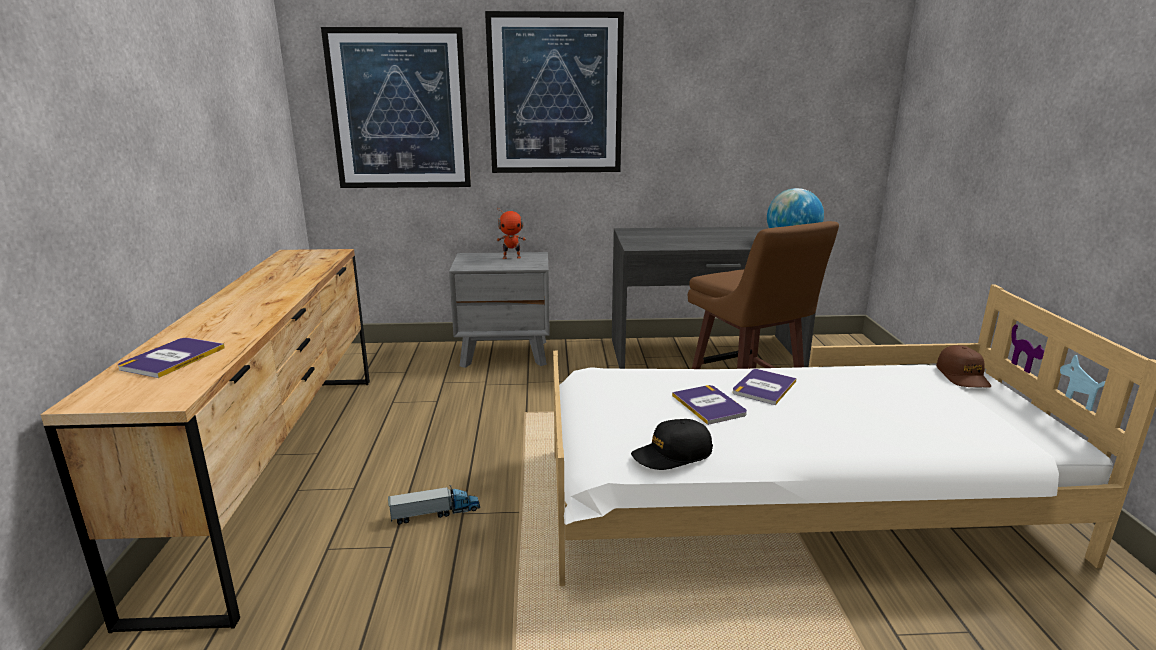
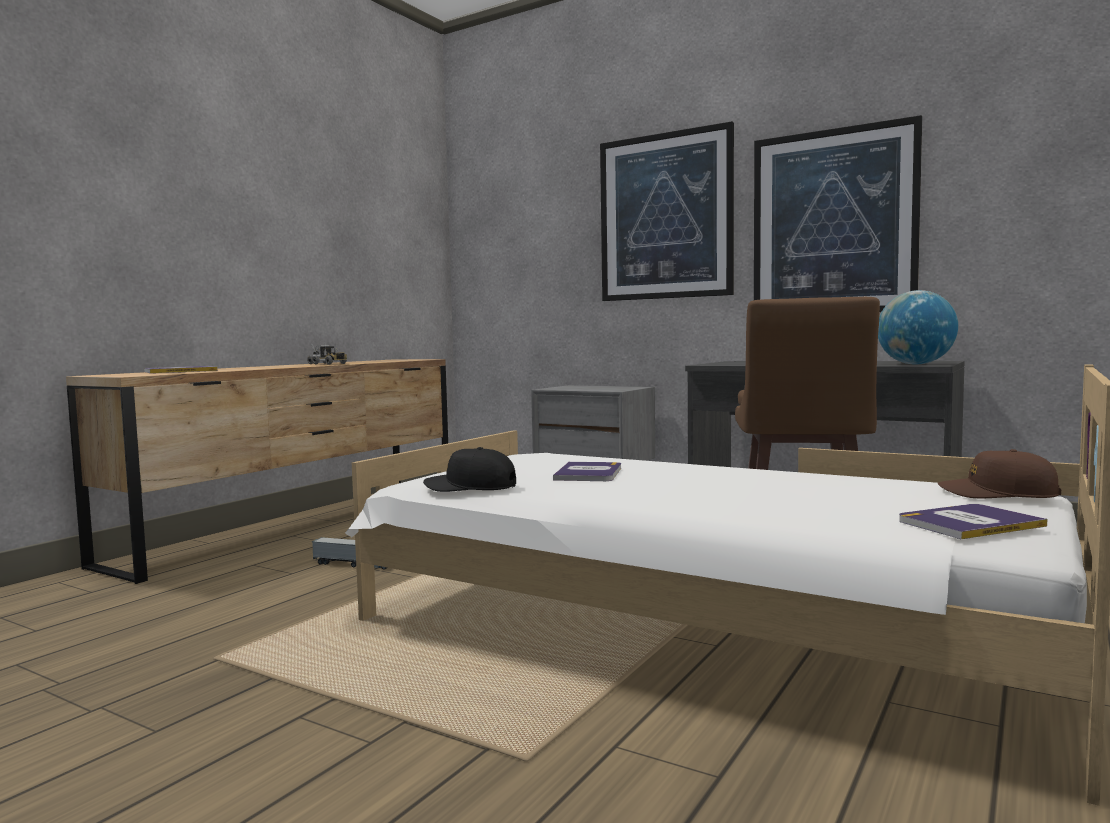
camera: 35 degrees right, 15 degrees down
picture [321,27,471,188] -> picture moved to [754,115,922,312]
toy robot [496,208,526,259] -> none
book [733,369,797,405] -> book moved to [899,504,1047,539]
brown cap [936,345,991,387] -> brown cap turned 75 degrees clockwise [938,449,1061,499]
none -> toy truck [307,344,347,365]

